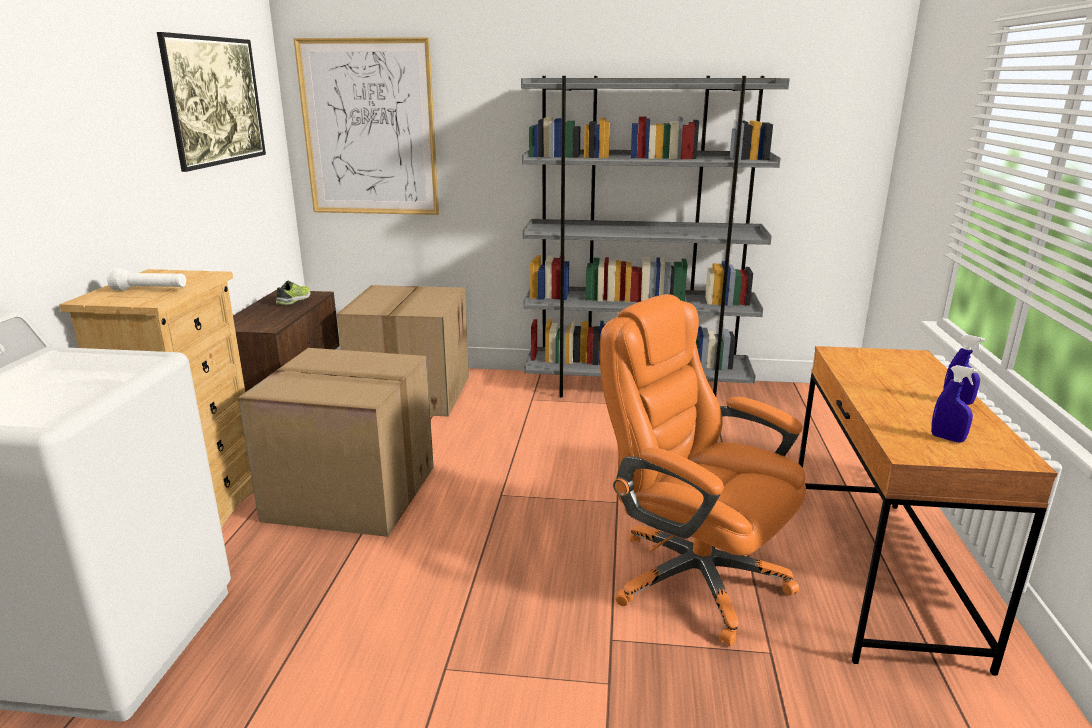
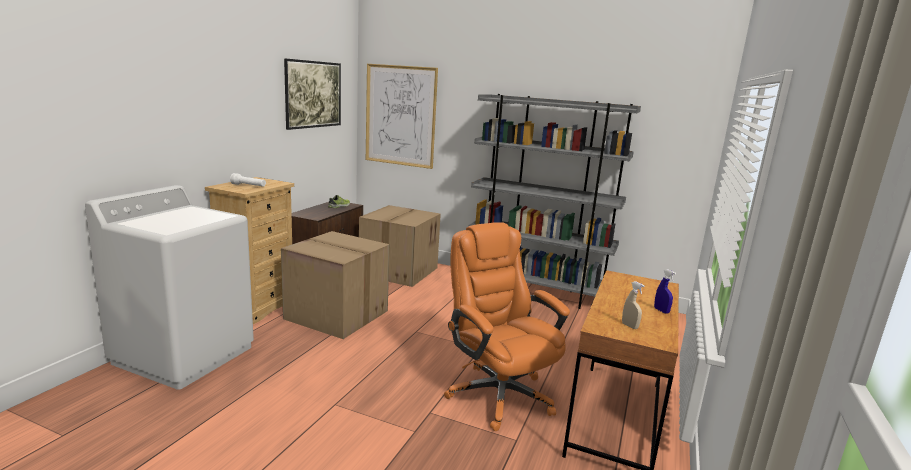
camera: 15 degrees right, 5 degrees down
blue spray bottle [931,365,979,443] -> beige spray bottle [622,281,645,329]

